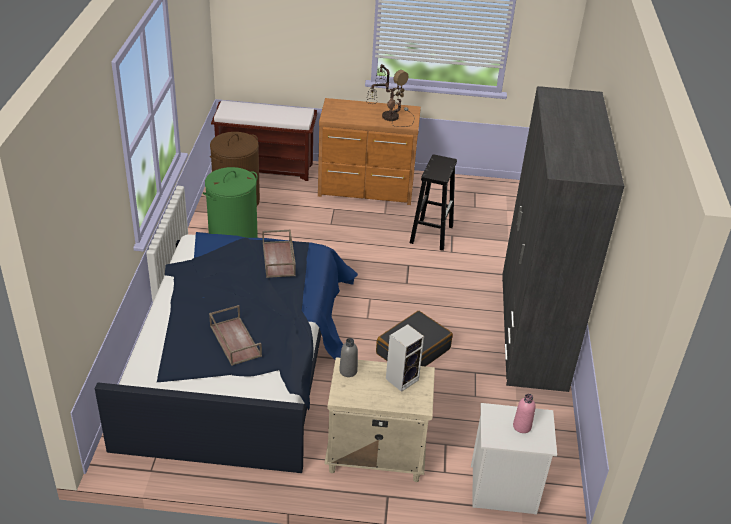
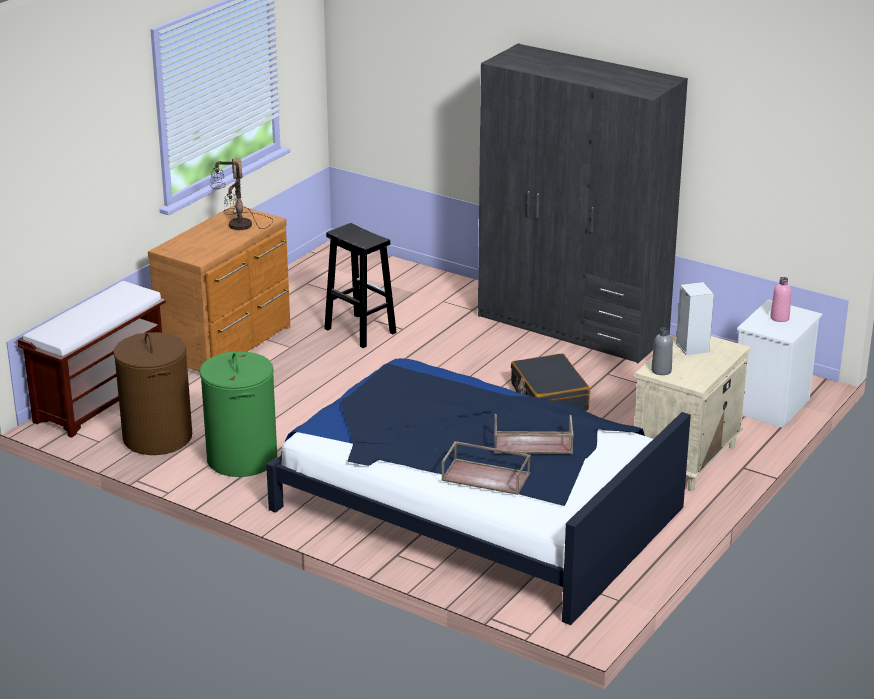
camera: 60 degrees left, 10 degrees down
brown tray [262,229,296,278] -> brown tray moved to [441,441,531,495]

